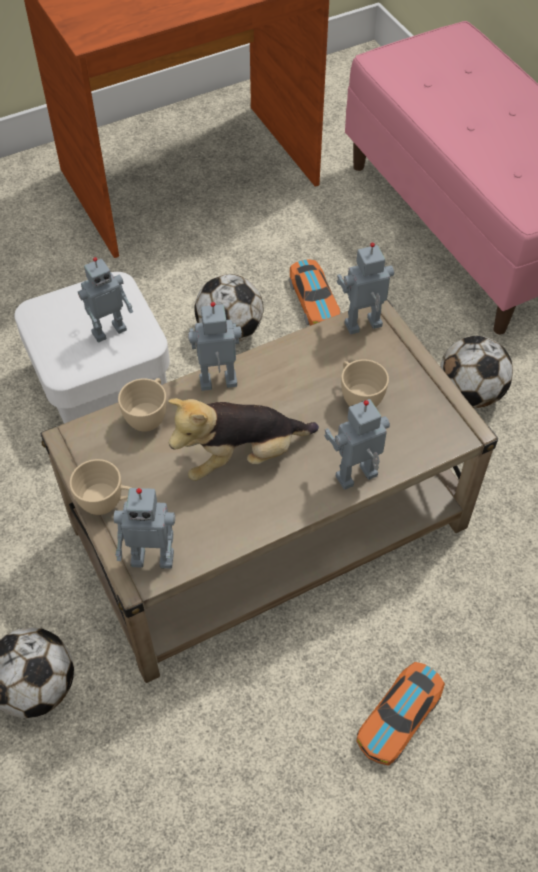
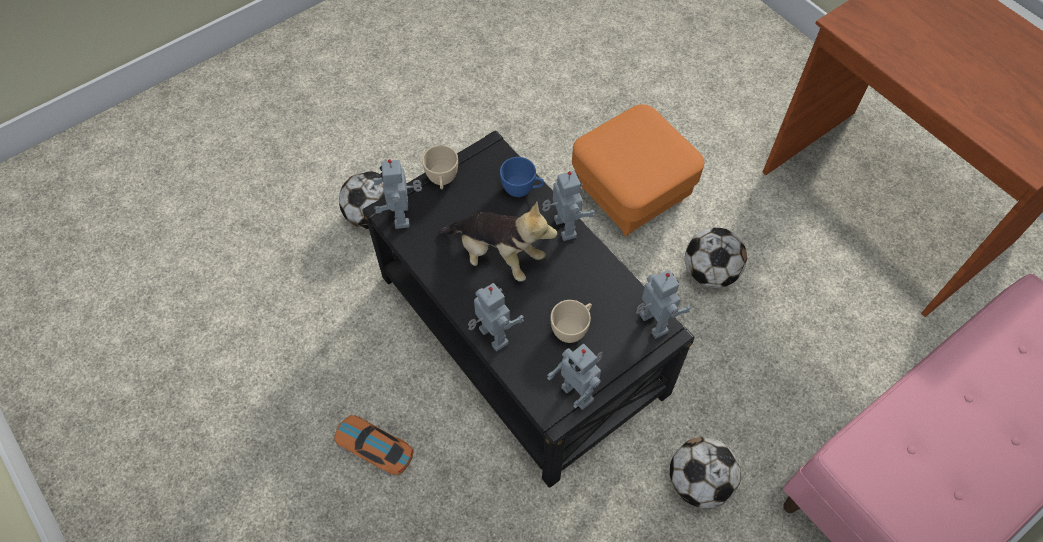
camera: 80 degrees right, 5 degrees up
white ottoman [14,272,170,424] -> orange ottoman [572,104,704,236]
beige coffee table [41,299,498,683] -> black coffee table [362,131,695,488]
toy robot [78,257,133,342] -> toy robot moved to [547,344,603,410]
beige cup [118,378,167,432] -> blue cup [500,157,545,197]
plush toy [168,398,319,481] -> plush toy turned 150 degrees clockwise [438,201,557,282]
toy car [289,259,341,326] -> none

